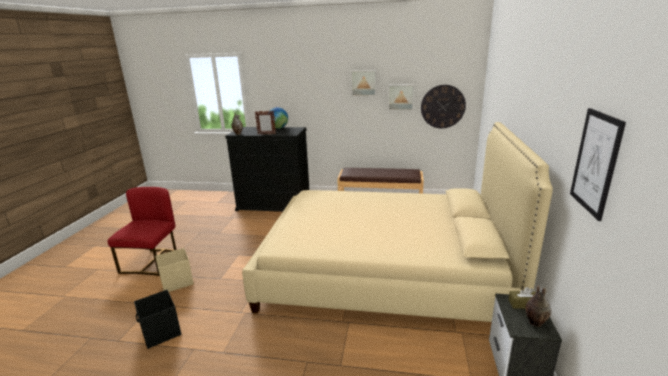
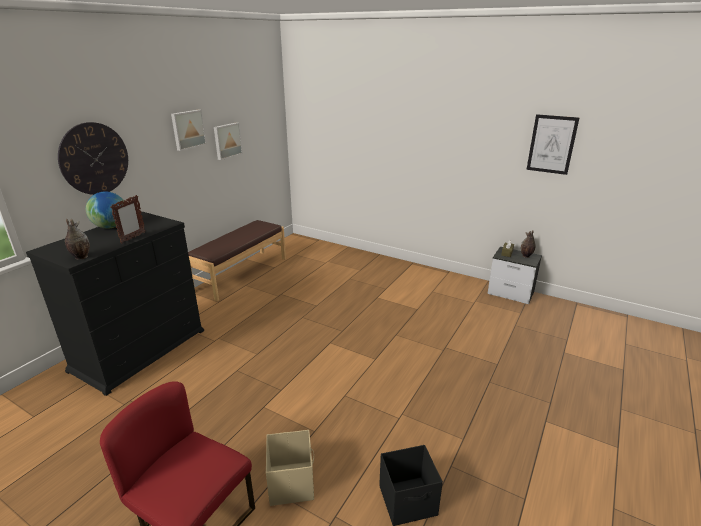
camera: 70 degrees left, 5 degrees up
beige bed [242,122,553,322] -> none
wall clock [421,85,466,128] -> wall clock moved to [58,122,128,195]

